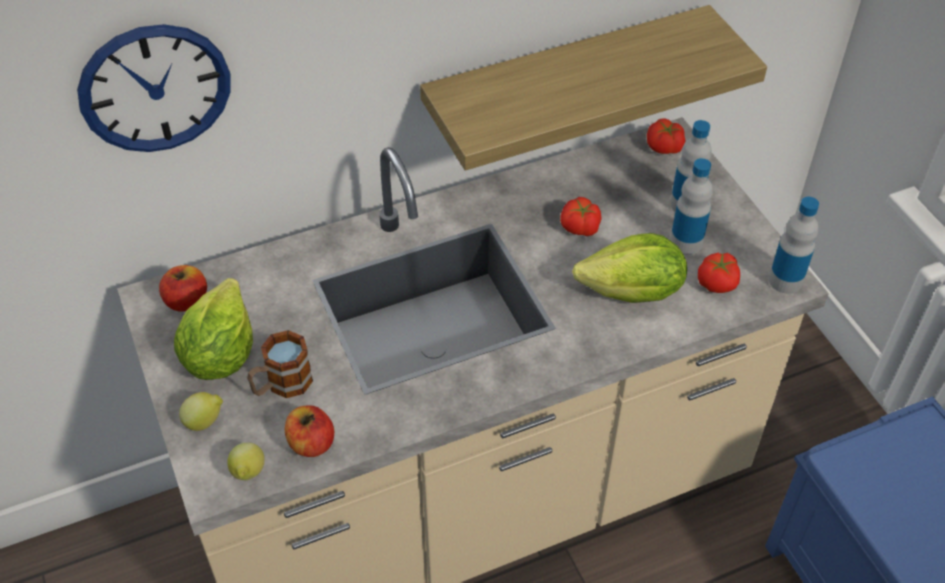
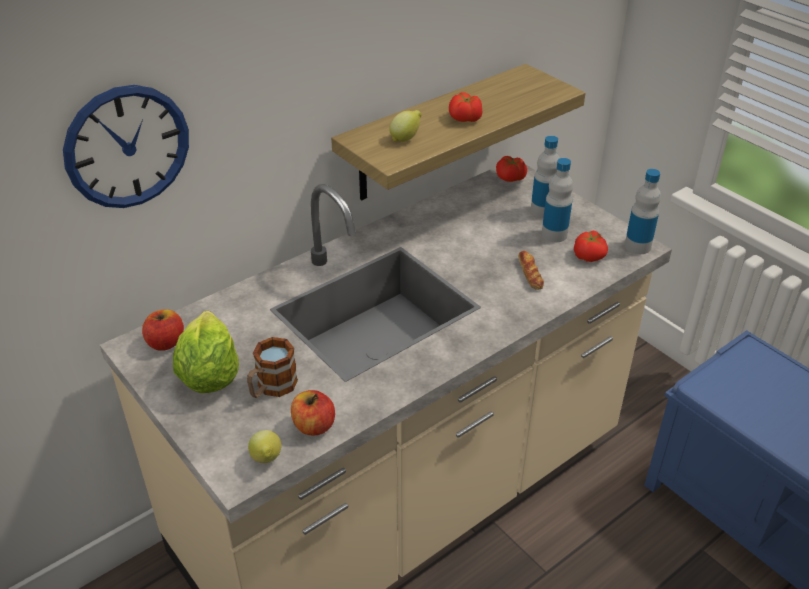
camera: 15 degrees left, 10 degrees down
lemon [179,392,223,431] -> lemon moved to [389,110,422,142]
tomato [560,197,602,236] -> tomato moved to [449,92,482,122]
lettuce [572,233,687,303] -> bread [518,251,544,290]

